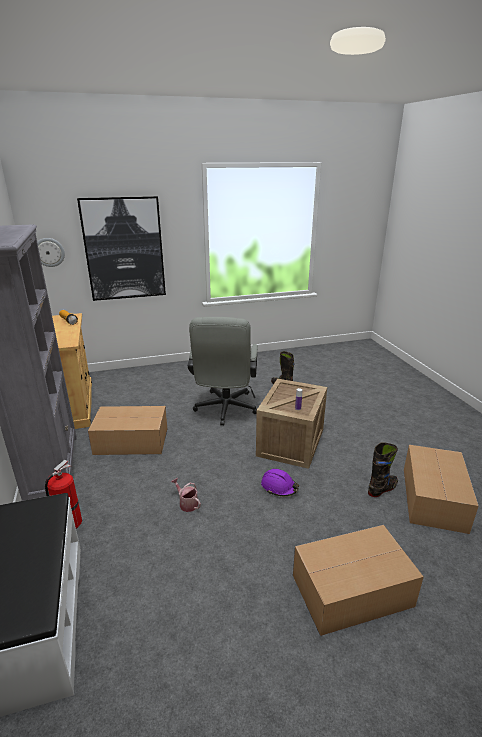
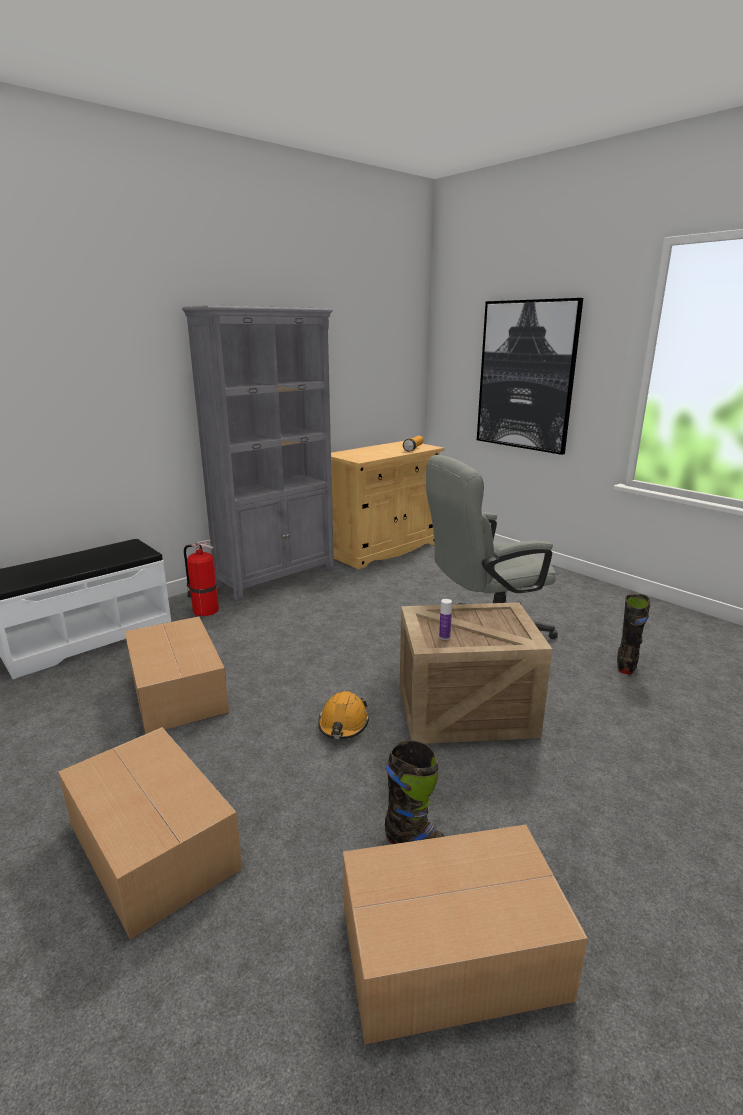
camera: 65 degrees right, 5 degrees down
wall clock [37,238,65,267] -> none
cardboard box [88,406,167,455] -> cardboard box moved to [125,617,229,734]
watering can [171,478,201,512] -> none
purple hard hat [261,469,299,496] -> orange hard hat [318,691,369,739]

